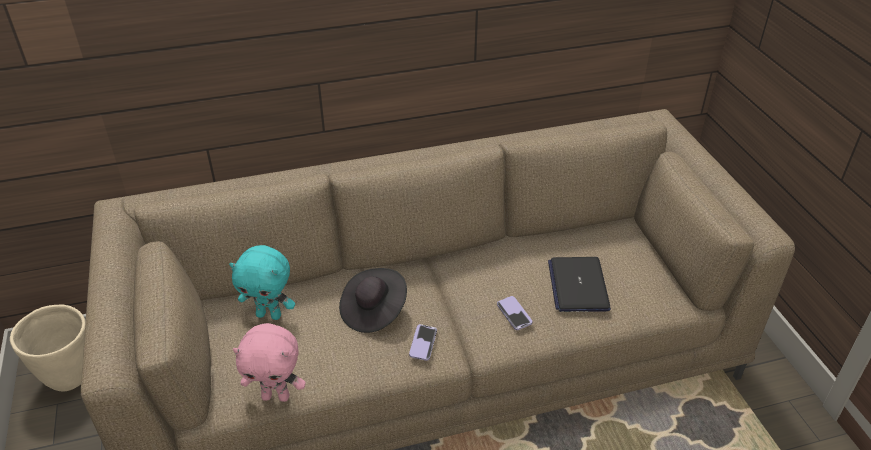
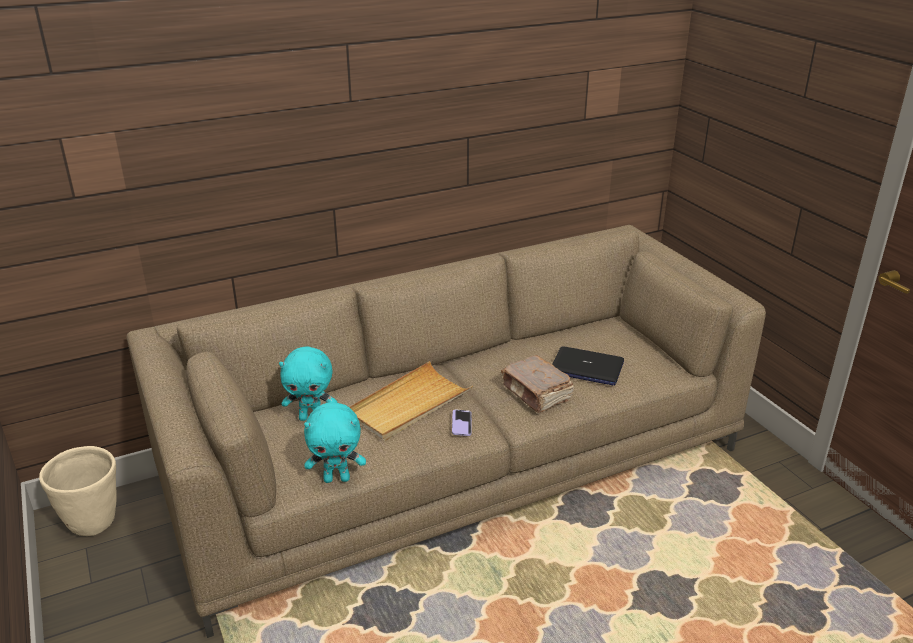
camera: 10 degrees left, 10 degrees down
pink plush toy [233,323,306,402] -> turquoise plush toy [304,402,366,483]
black hat [339,268,407,333] -> beige tray [349,361,473,441]
phone [497,296,532,330] -> brown book [501,355,574,413]
laptop [548,257,611,312] -> laptop turned 60 degrees counterclockwise [552,346,624,385]

